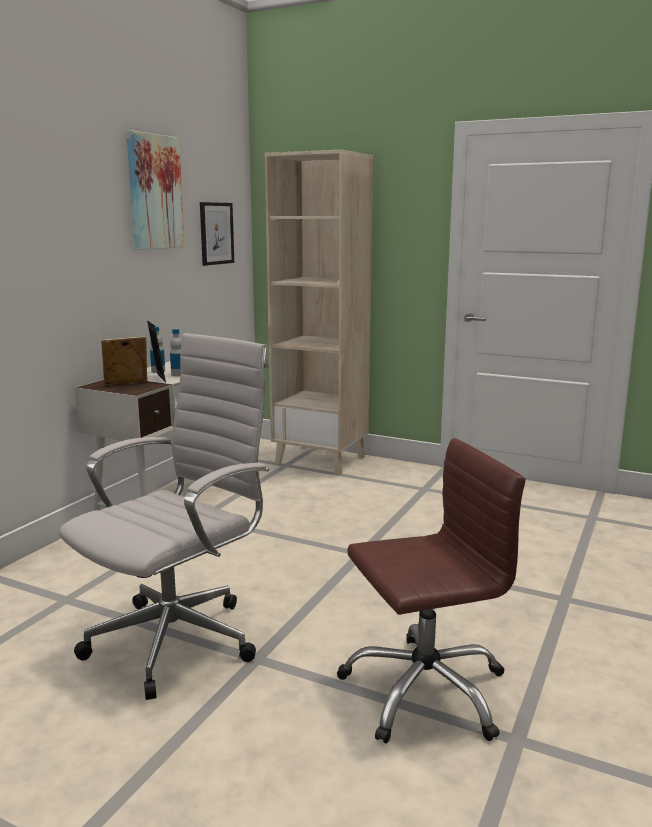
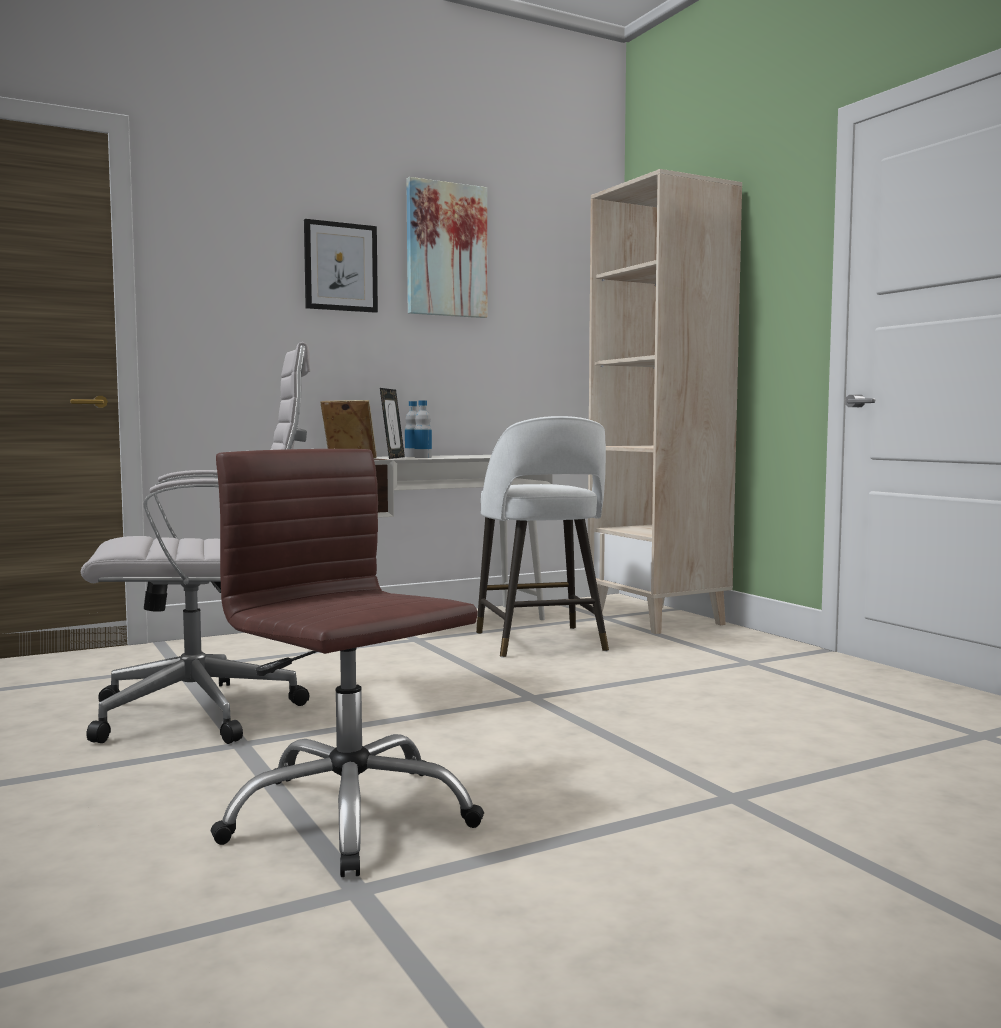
camera: 35 degrees right, 10 degrees down
picture [200,202,234,266] -> picture moved to [304,219,378,313]
brown office chair [337,438,525,744] -> brown office chair turned 150 degrees counterclockwise [210,449,484,877]
none -> white stool [476,416,609,658]

